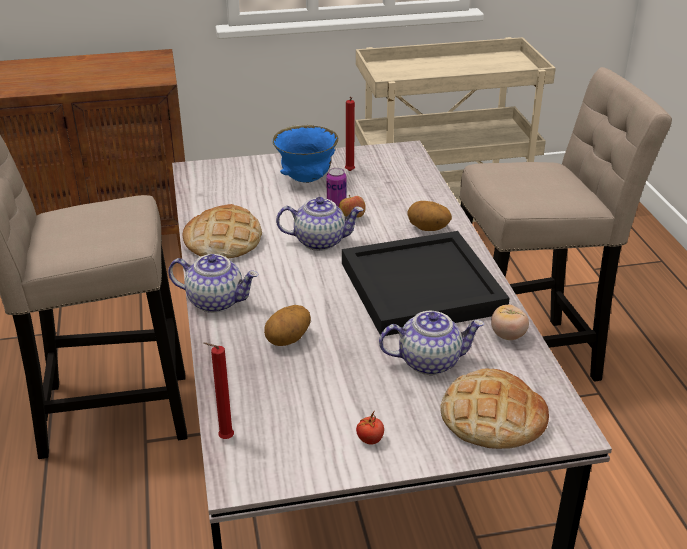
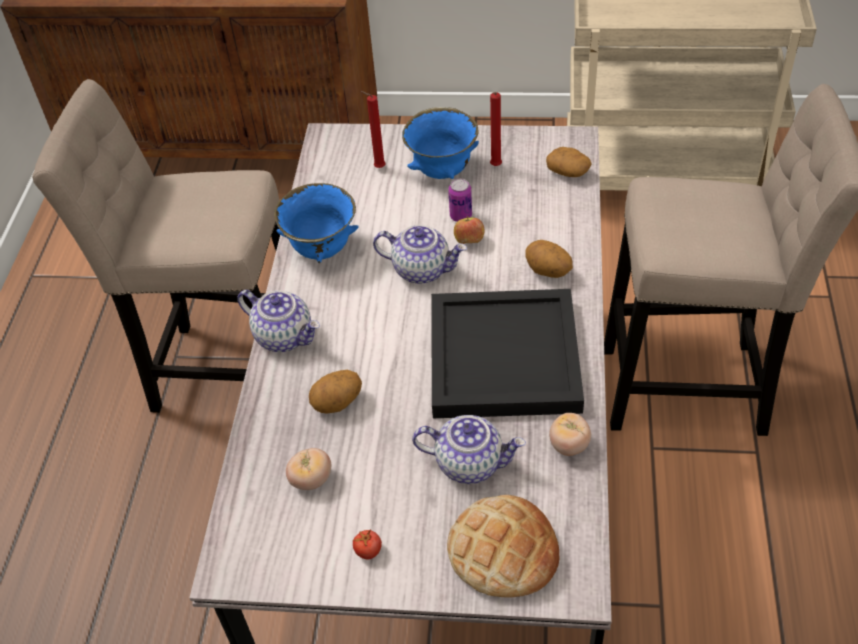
camera: 20 degrees right, 15 degrees up
bread [182,204,262,258] -> blue bowl [274,183,359,263]
red candle [203,342,234,439] -> red candle moved to [360,91,386,168]
none -> tomato [286,448,331,490]
none -> potato [546,147,591,177]

